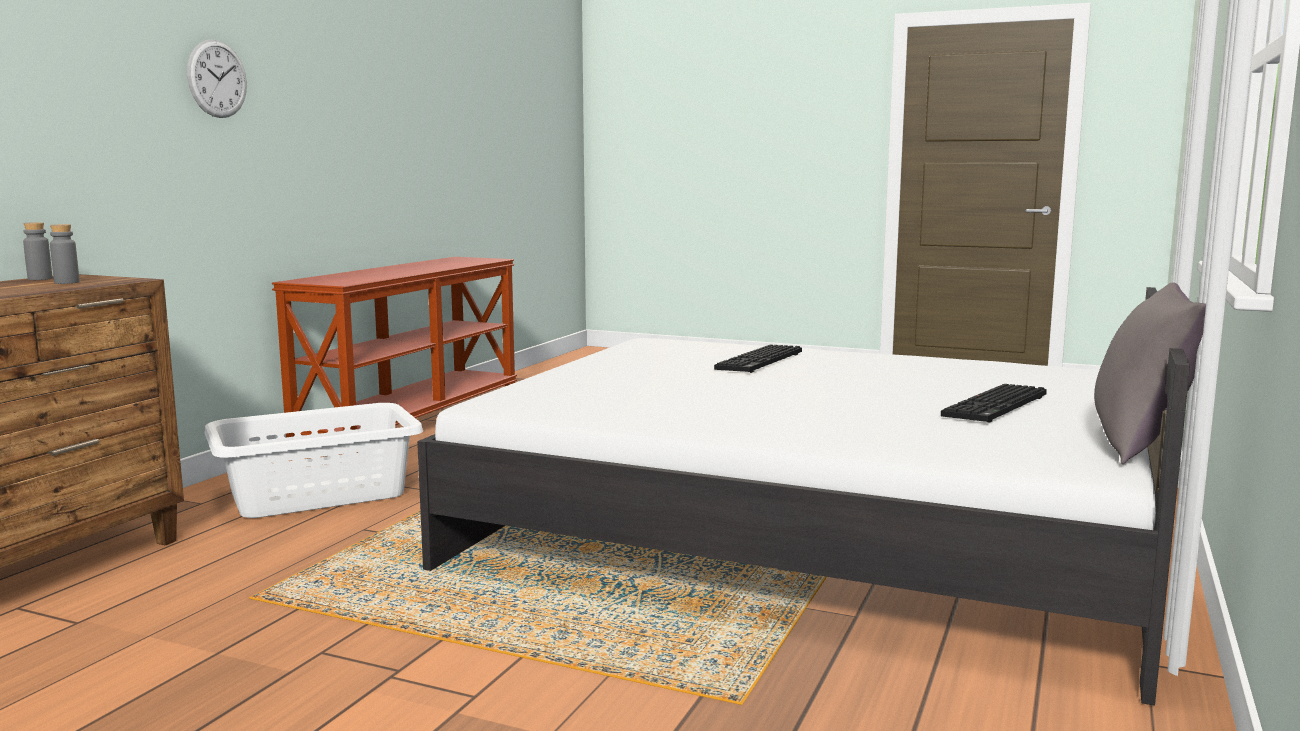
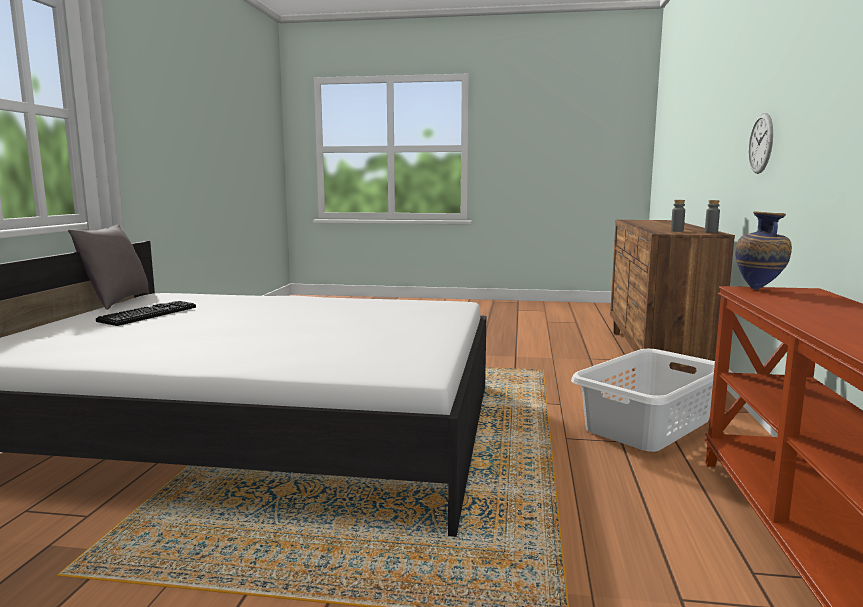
camera: 165 degrees right, 0 degrees up
wall clock [187,40,247,118] -> wall clock moved to [749,113,773,174]
keyboard [714,345,802,373] -> none
none -> vase [735,211,792,289]

